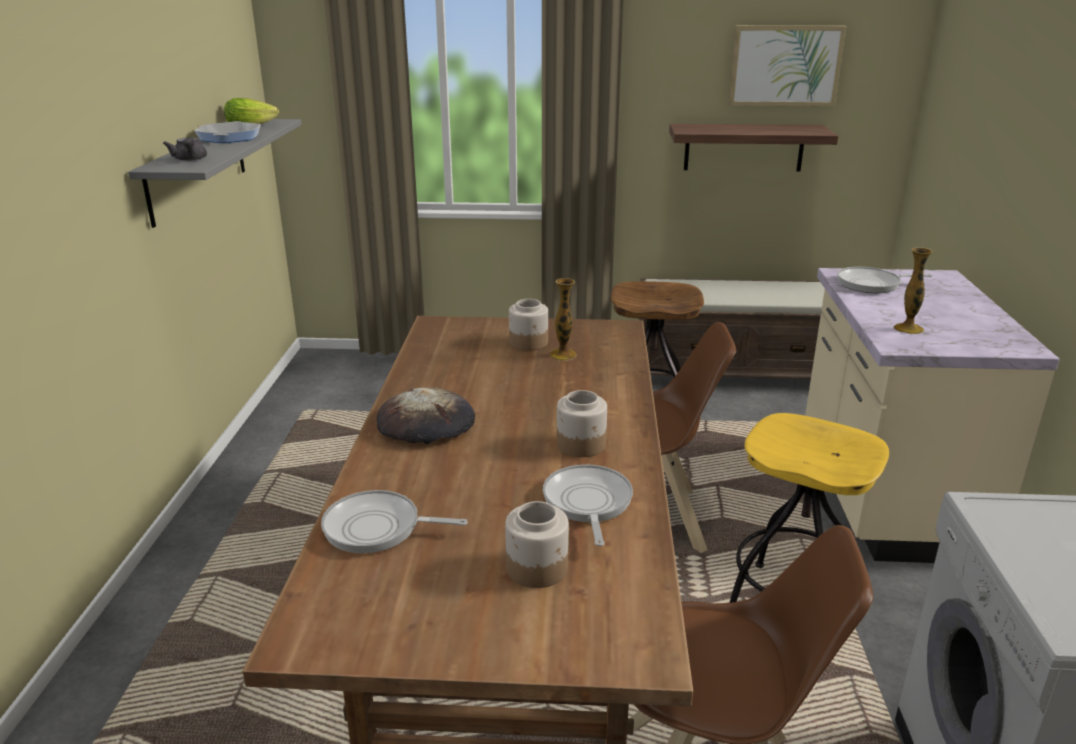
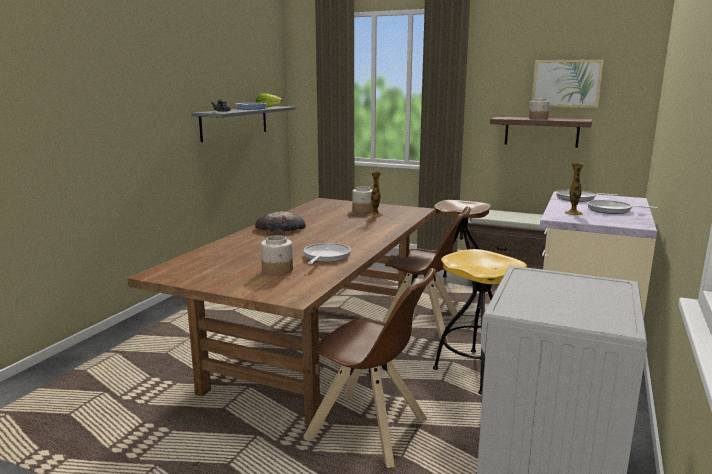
camera: 20 degrees right, 10 degrees down
frying pan [321,490,467,553] -> frying pan moved to [587,200,657,214]
jar [557,390,607,457] -> jar moved to [529,98,549,119]

